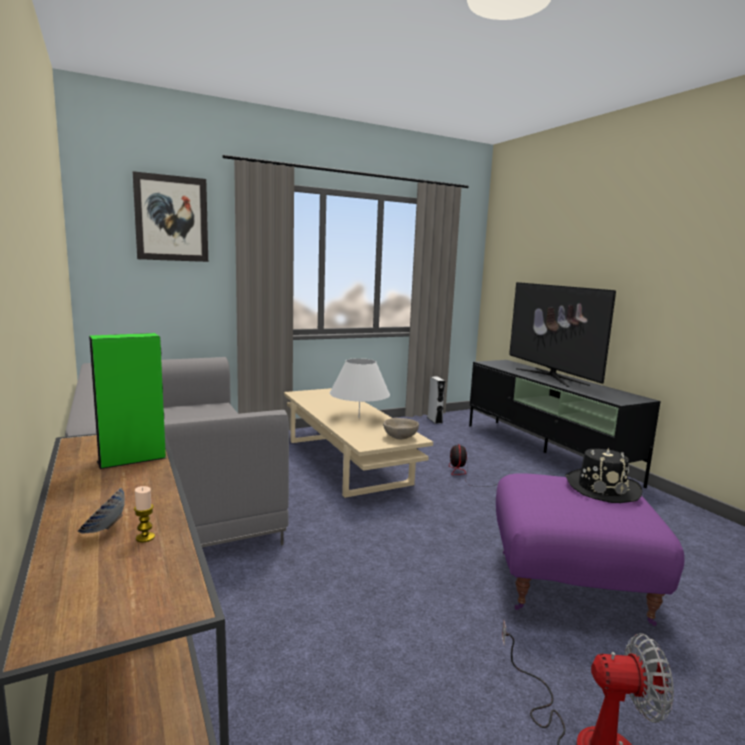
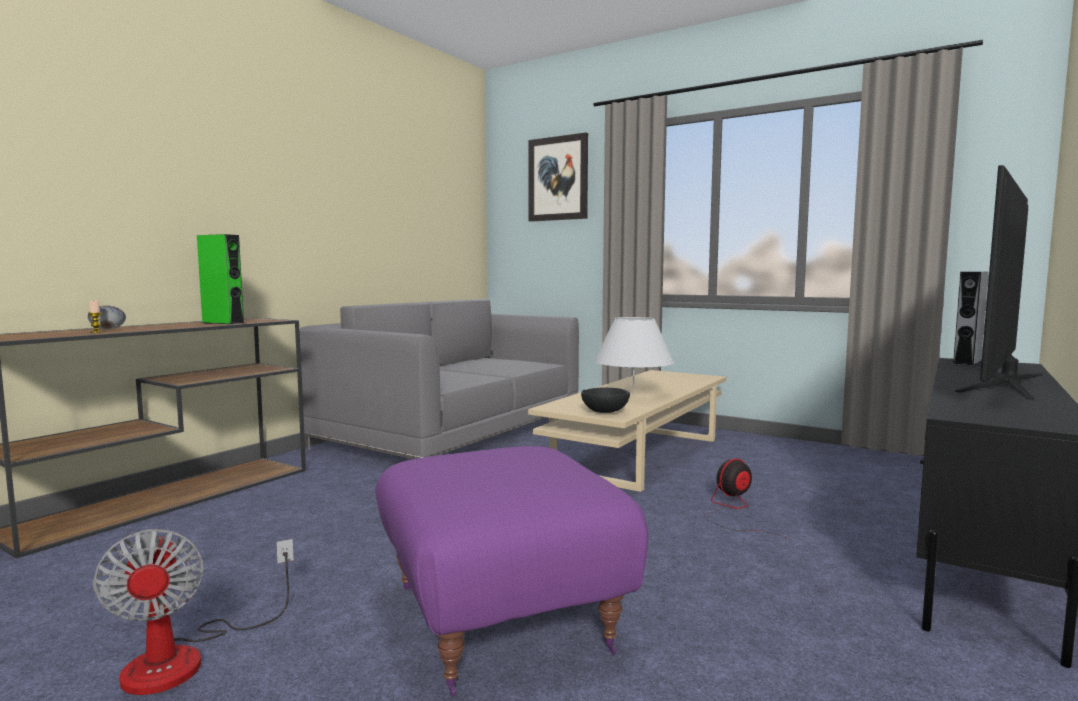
camera: 60 degrees right, 5 degrees down
beige bowl [383,418,419,439] -> black bowl [581,387,630,413]
grey speaker [427,376,445,424] -> grey speaker moved to [953,272,988,366]
black hat [565,448,643,503] -> none

